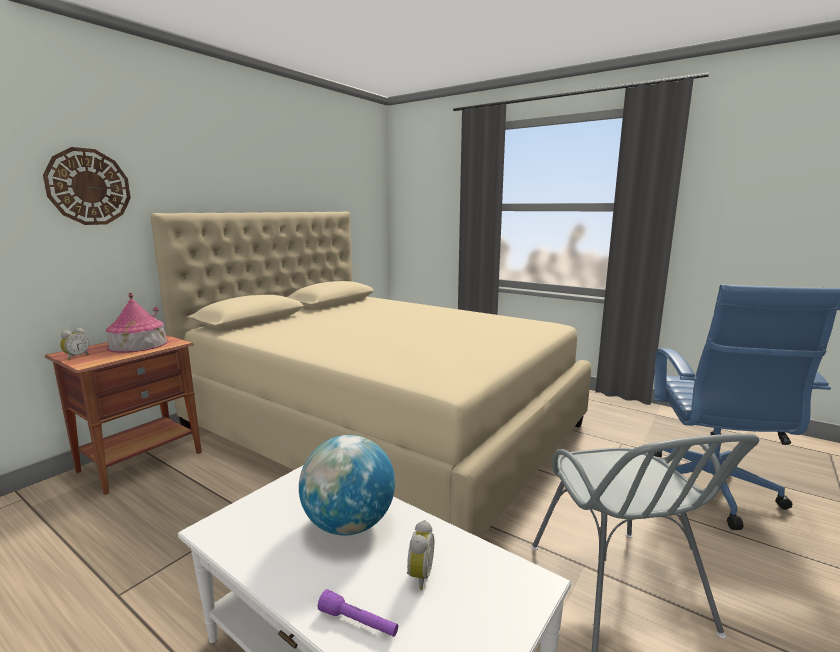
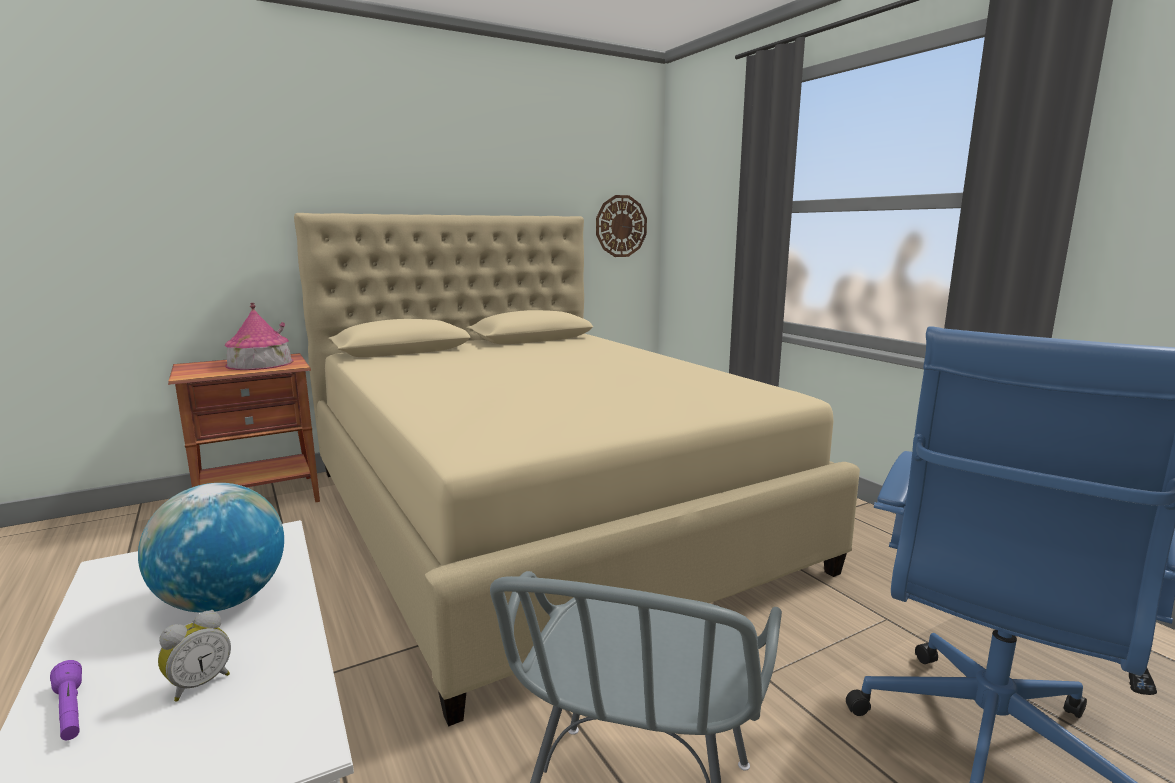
camera: 25 degrees right, 0 degrees up
wall clock [43,147,131,225] -> wall clock moved to [596,195,647,257]
alarm clock [60,328,89,360] -> none

